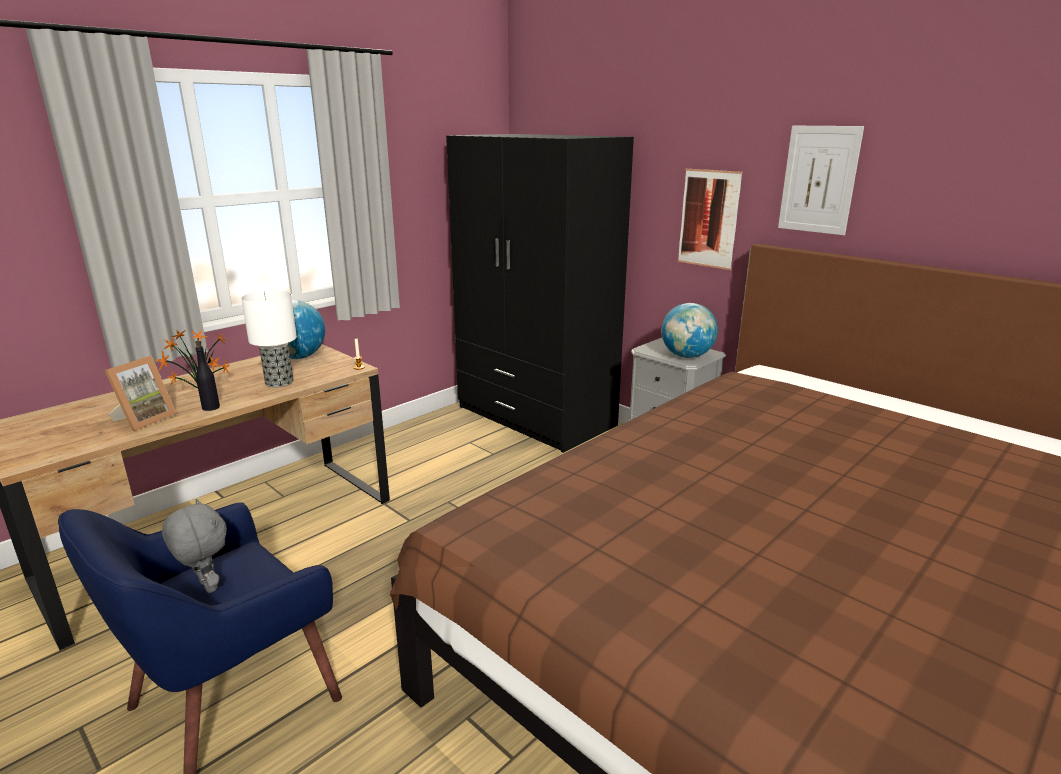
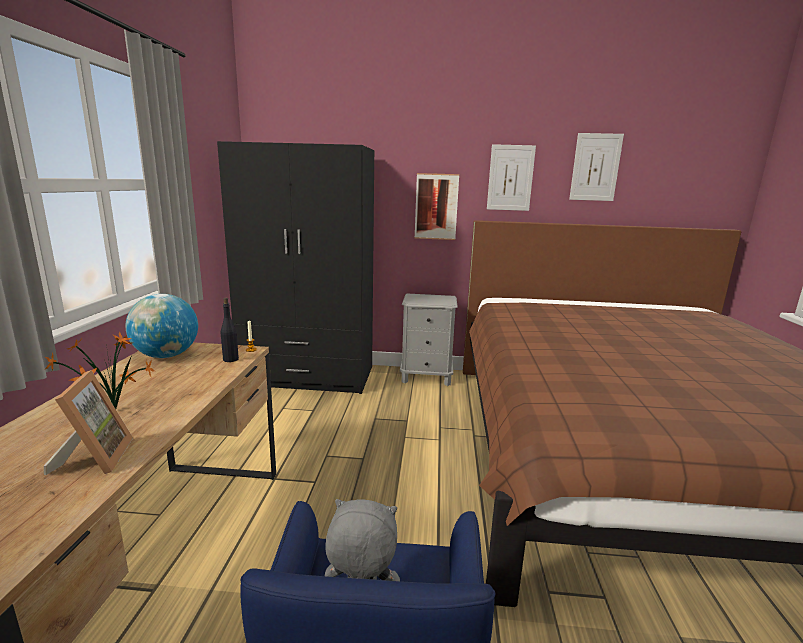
camera: 40 degrees left, 5 degrees down
black bottle [195,340,220,411] -> black bottle moved to [221,298,239,362]
table lamp [241,290,297,388] -> none
globe [661,303,718,358] -> none
none -> picture [569,133,624,201]

